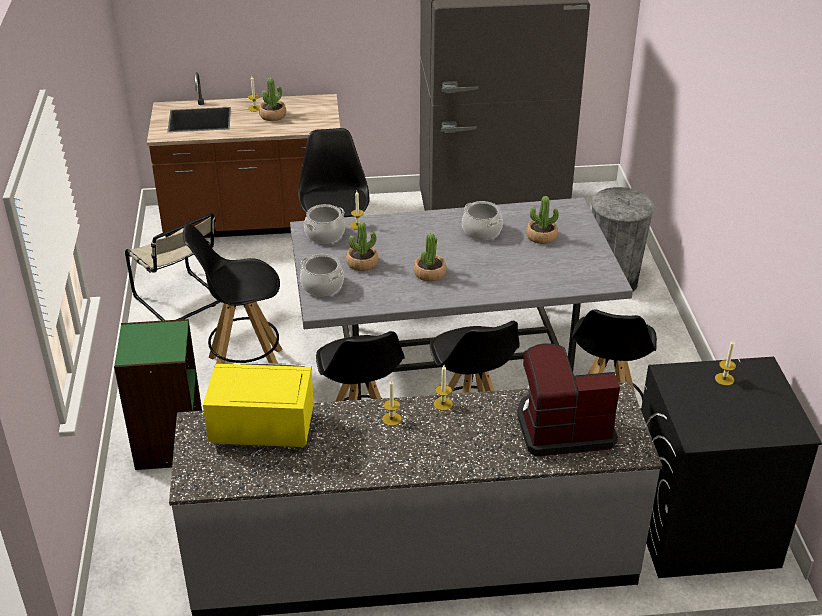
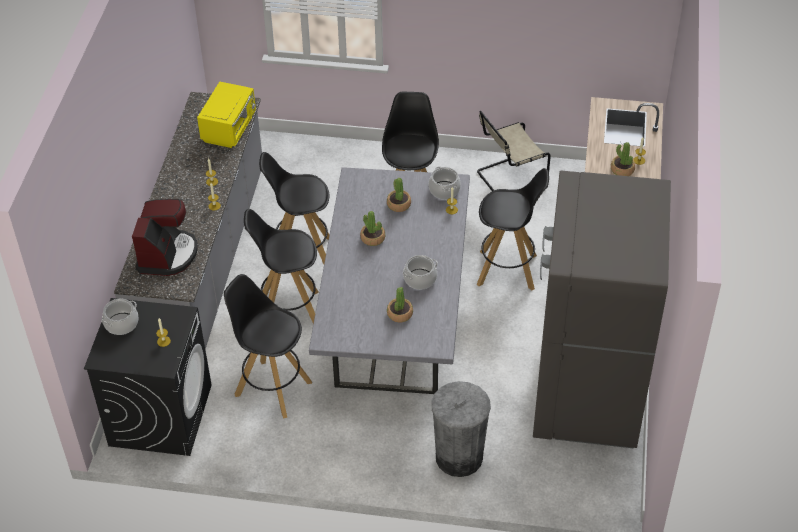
camera: 105 degrees right, 10 degrees up
green bookcase [114,319,202,470] -> none
cooking pot [300,254,344,297] -> cooking pot moved to [101,299,139,335]

